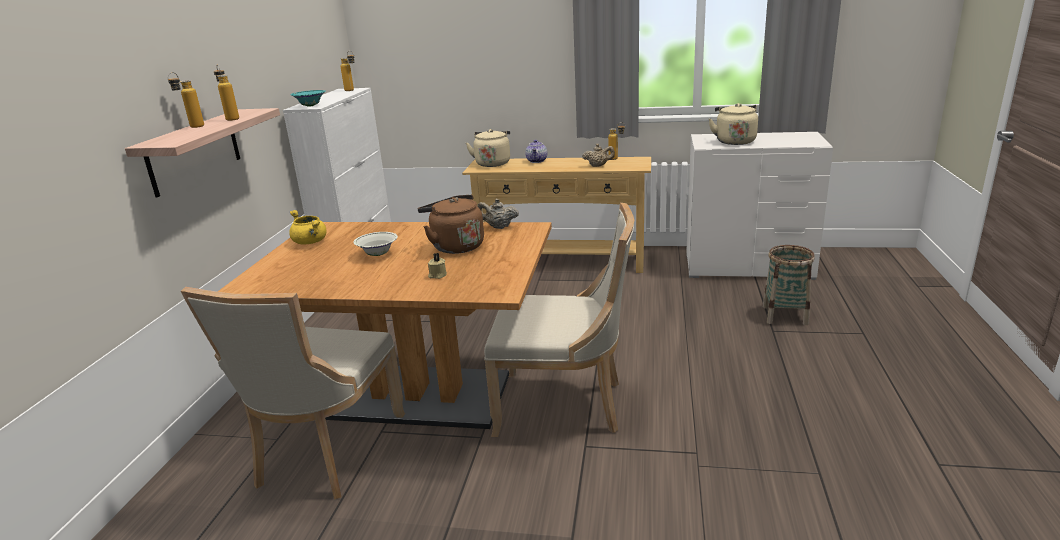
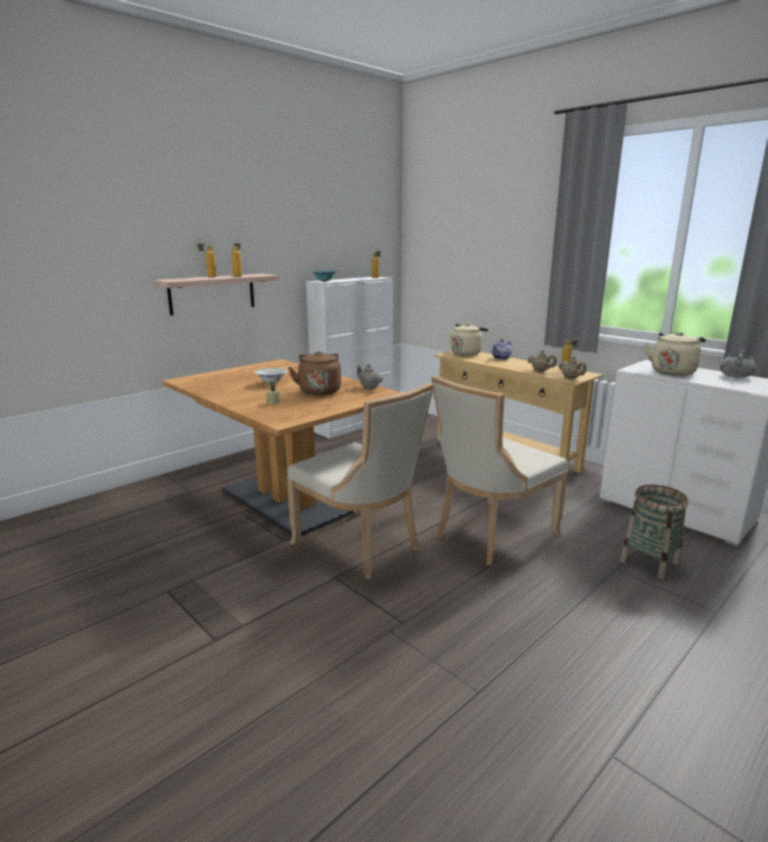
camera: 35 degrees right, 5 degrees down
beige chair [181,287,405,500] -> beige chair moved to [431,376,568,565]
yellow cooking pot [289,210,327,245] -> none
none -> beige teapot [559,357,586,379]
none -> grey cooking pot [720,349,756,378]

